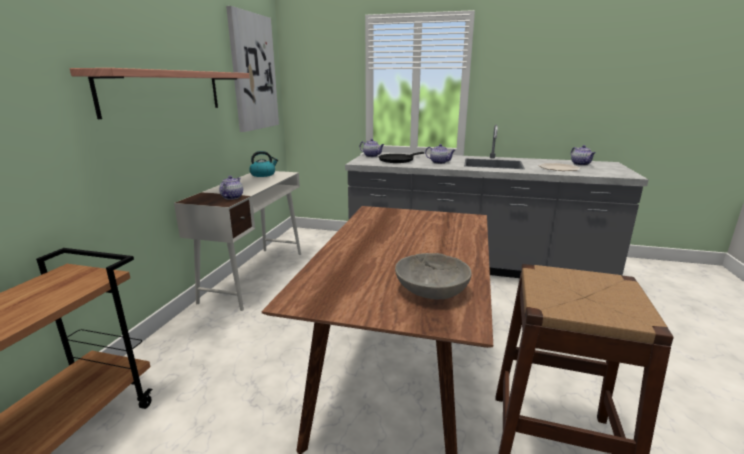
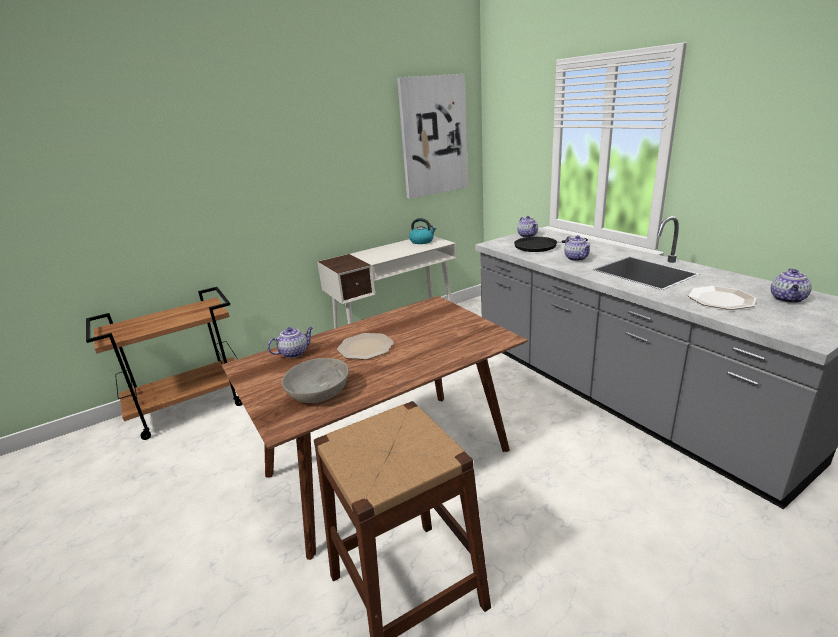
camera: 45 degrees right, 5 degrees up
shelf [70,68,250,119] -> none
teapot [219,176,243,200] -> teapot moved to [267,327,313,358]
none -> plate [337,333,394,360]

